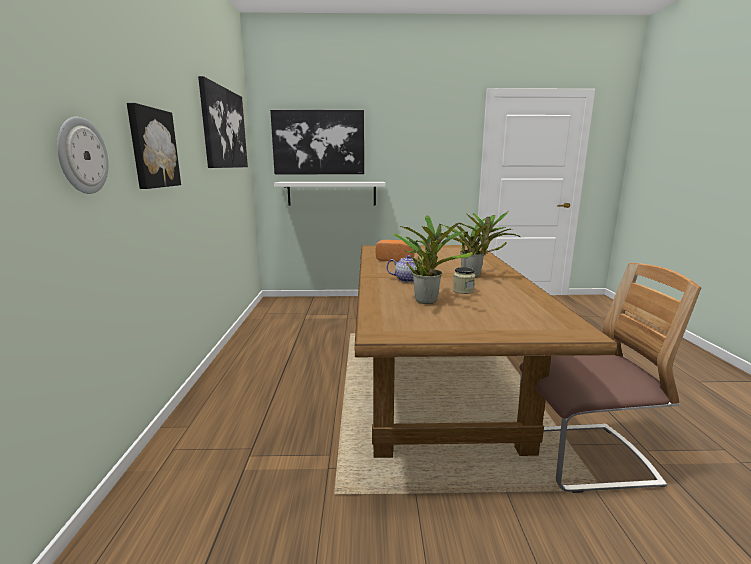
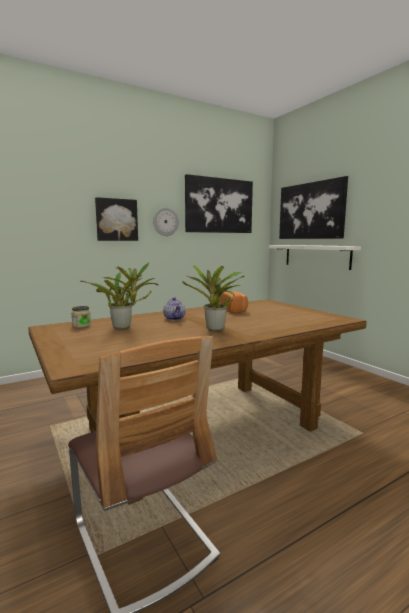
camera: 60 degrees right, 5 degrees down
wall clock [57,117,109,194] -> wall clock moved to [153,207,179,236]
jar [453,267,475,294] -> jar moved to [71,306,91,328]

